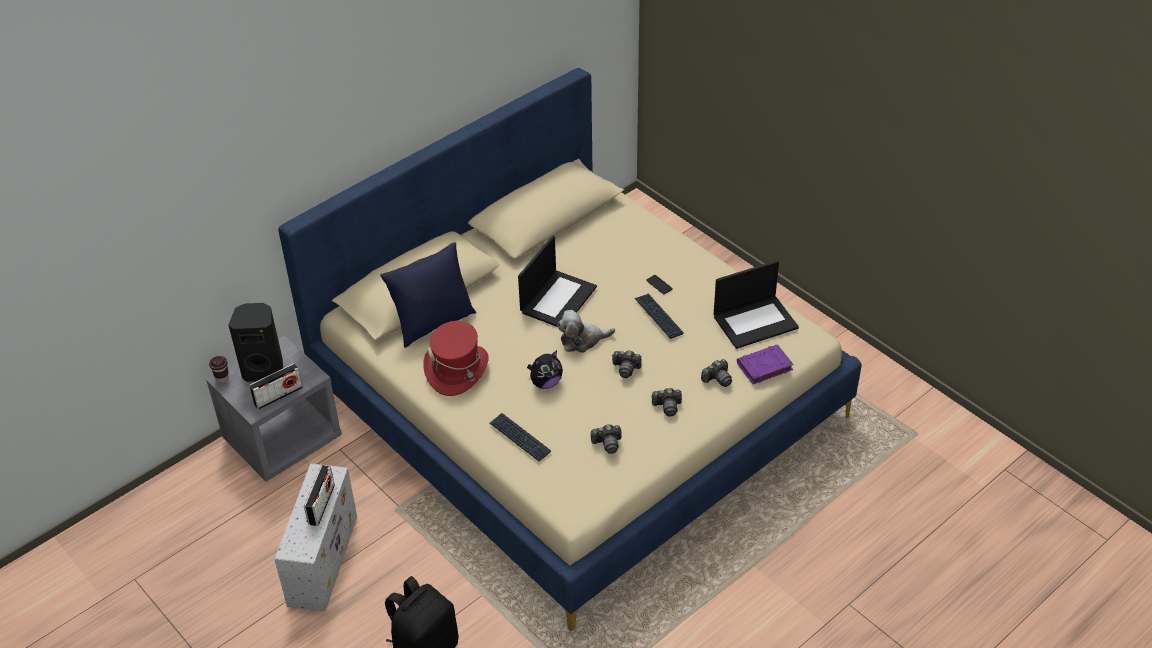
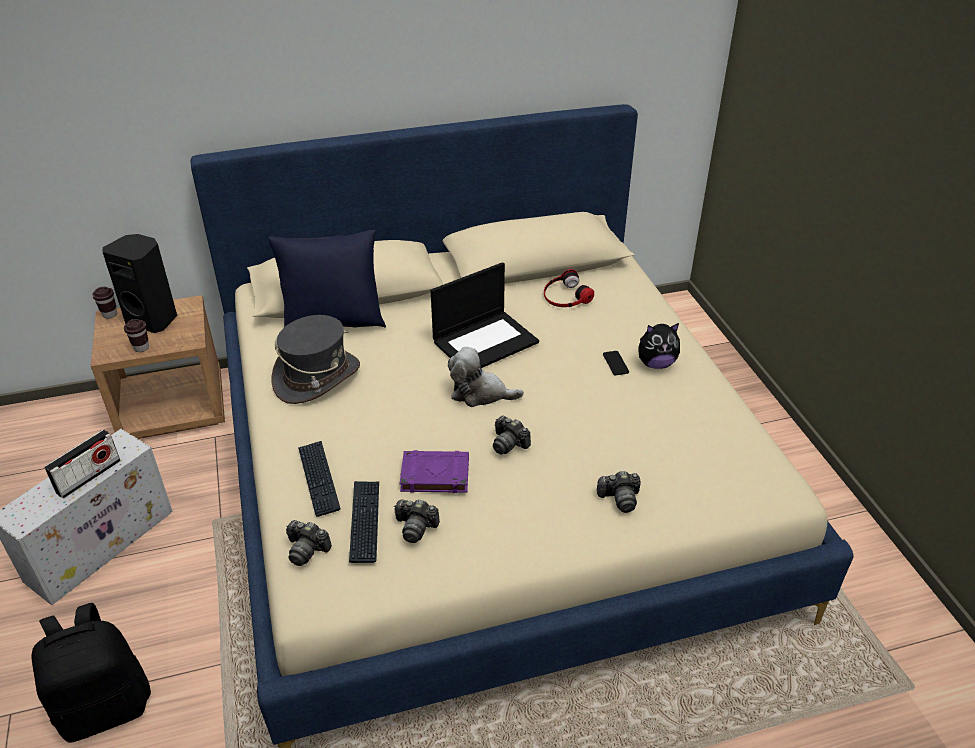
camera: 25 degrees right, 5 degrees down
grey nightstand [206,335,342,482] -> brown nightstand [91,295,225,439]
radio [249,363,303,410] -> brown cup [124,319,149,352]
red hat [423,321,489,396] -> grey hat [272,315,360,404]
plush toy [527,350,563,389] -> plush toy moved to [638,323,680,369]
keyboard [635,293,684,339] -> keyboard moved to [349,481,379,563]
camera [651,388,682,416] -> camera moved to [286,520,332,566]
laptop [714,260,799,349] -> none
purple book [737,344,794,384] -> purple book moved to [400,450,469,493]
none -> headphones [544,269,594,307]

